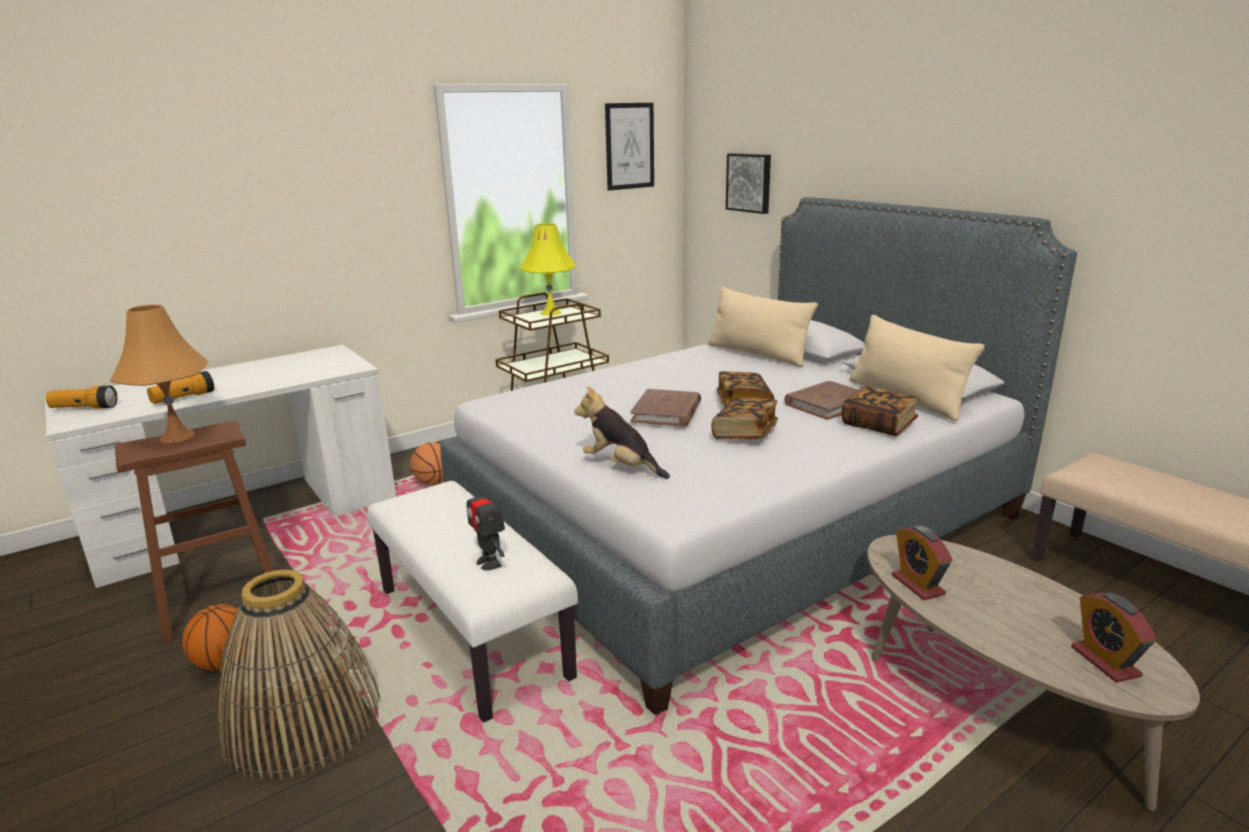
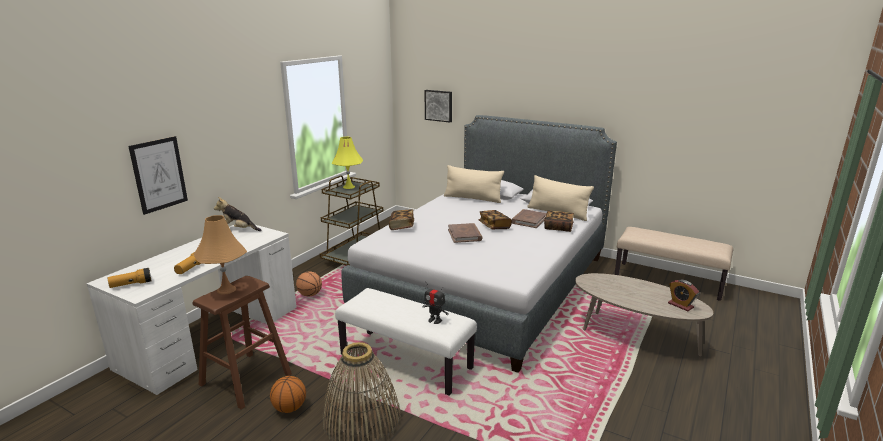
camera: 25 degrees left, 0 degrees up
plush toy [574,386,670,479] -> plush toy moved to [214,197,262,231]
picture [605,103,654,191] -> picture moved to [128,136,188,215]
book [712,398,778,440] -> book moved to [389,210,414,230]
alarm clock [892,525,952,600] -> none

